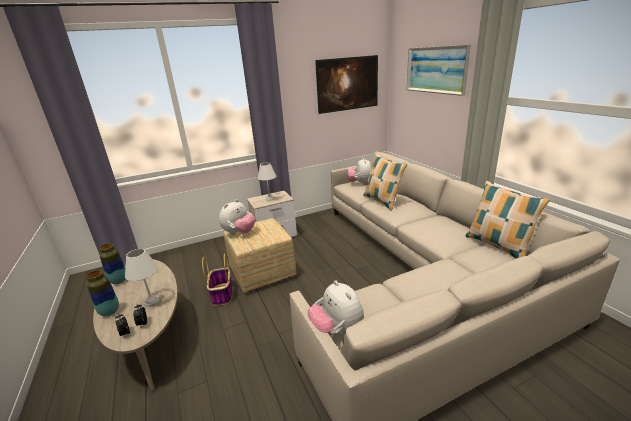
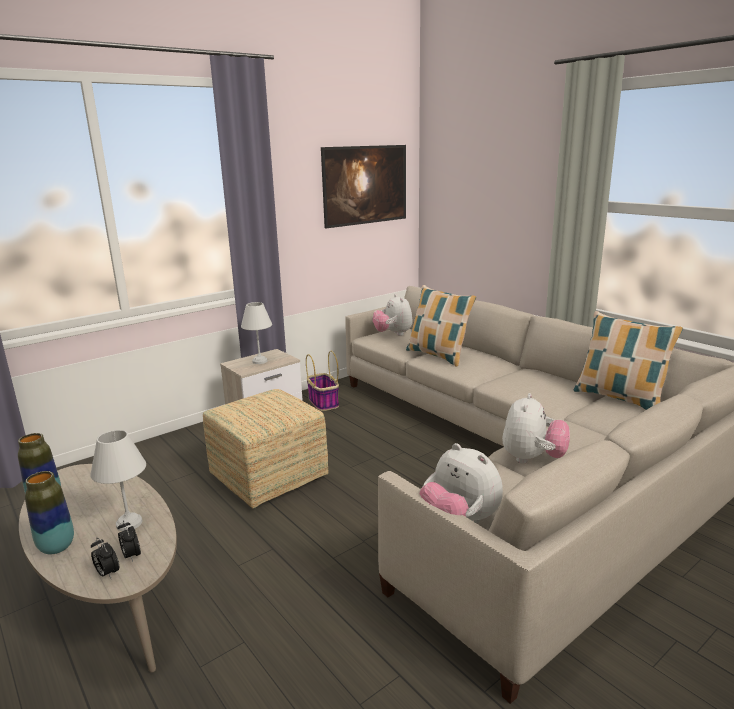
camera: 15 degrees left, 5 degrees down
basket [202,254,232,306] -> basket moved to [306,351,339,411]
plush toy [219,199,255,235] -> plush toy moved to [502,393,570,464]
picture [407,45,471,96] -> none

